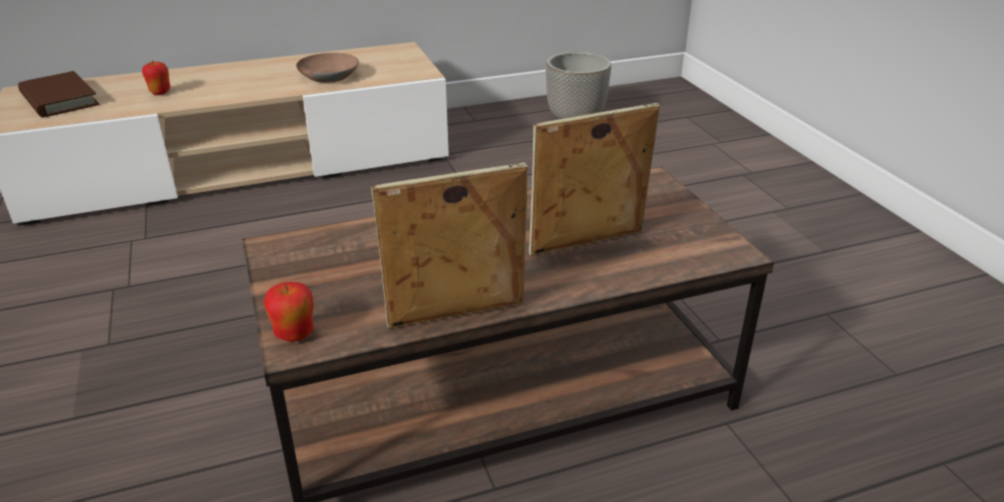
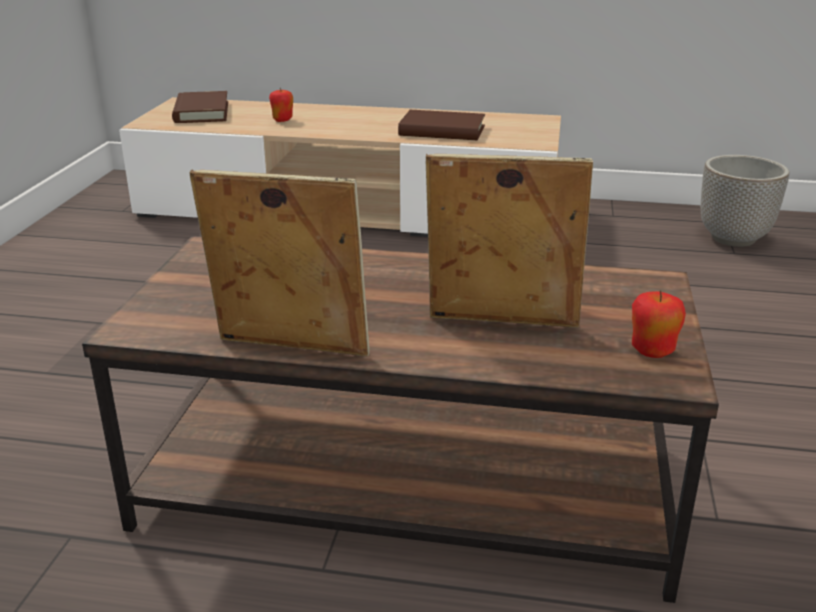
camera: 30 degrees right, 5 degrees down
apple [264,282,314,342] -> apple moved to [632,290,686,358]
brown bowl [296,53,359,83] -> brown book [398,110,485,140]

